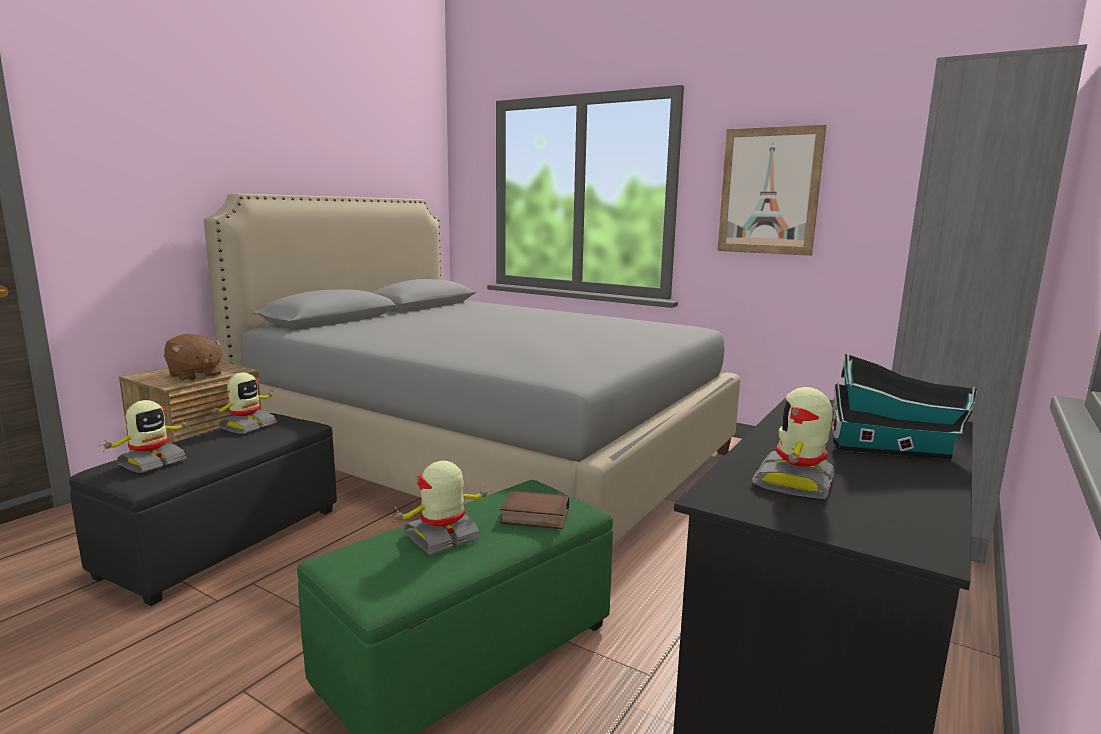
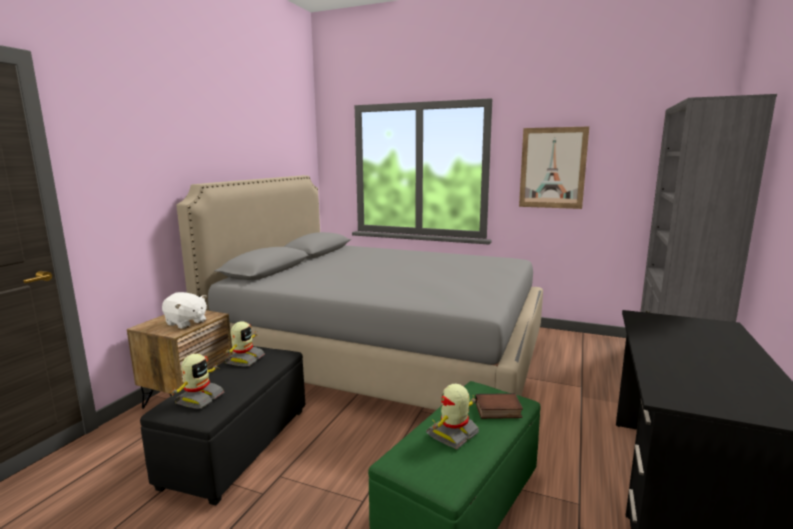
camera: 10 degrees left, 0 degrees up
brown plush toy [164,334,223,381] -> white plush toy [162,292,207,329]
toy robot [751,387,834,499] -> none
toy house [832,353,977,460] -> none

